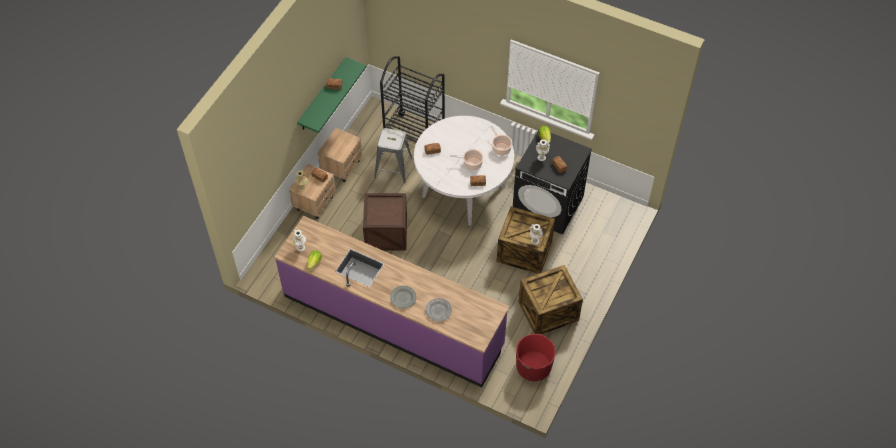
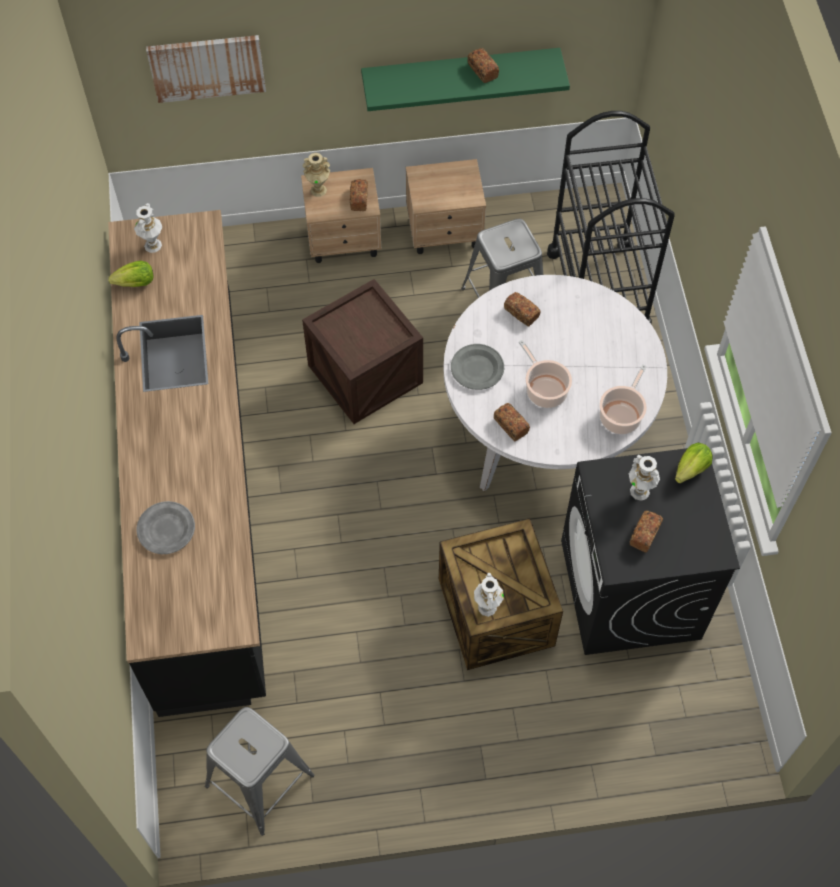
camera: 55 degrees right, 5 degrees up
purple counter [274,216,510,387] -> black counter [108,210,266,717]
grey plate [390,286,417,309] -> grey plate moved to [451,344,504,390]
red planter [516,334,556,381] -> grey stool [205,707,314,836]
crate [519,265,583,334] -> none
none -> picture [146,35,266,103]

